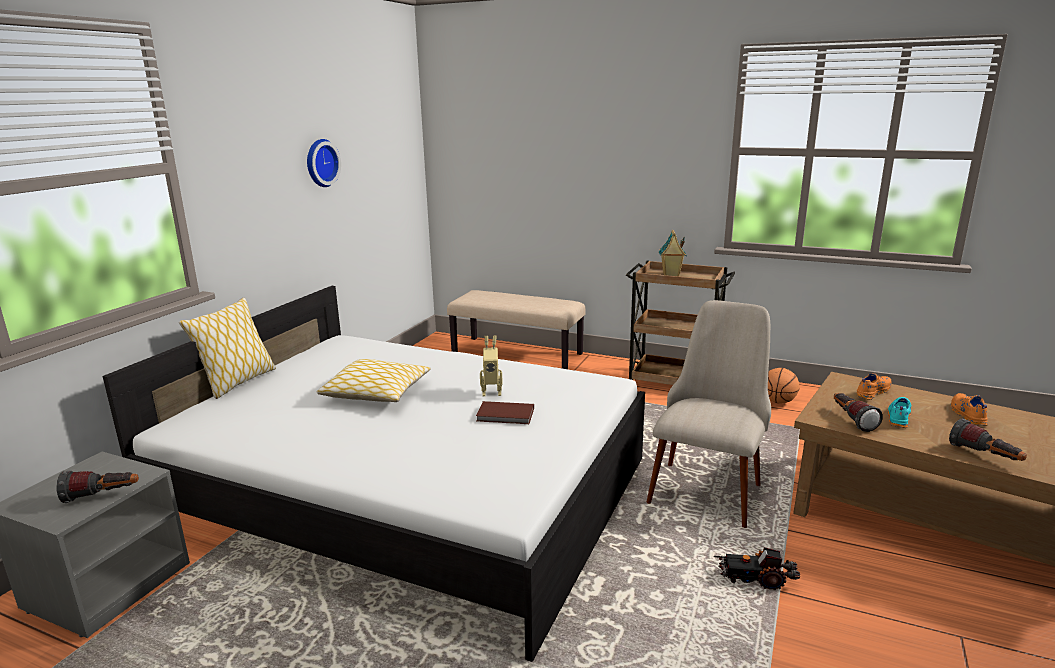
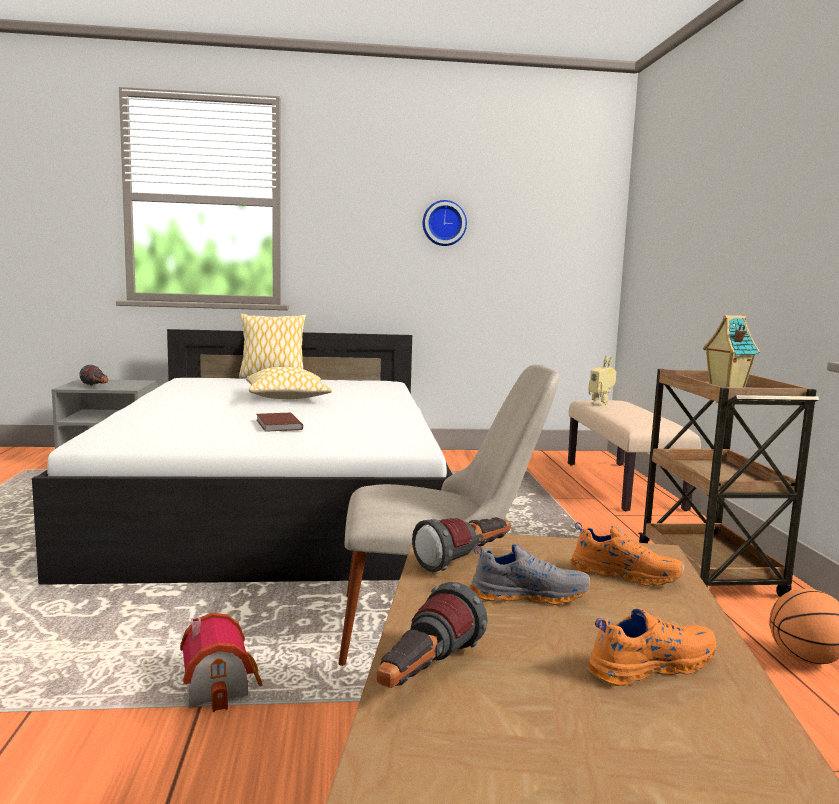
camera: 60 degrees right, 10 degrees down
toy robot [480,335,503,396] -> toy robot moved to [588,356,616,406]
toy truck [714,547,800,590] -> toy house [180,613,263,712]
turquoise shoe [887,397,911,428] -> grey shoe [470,544,590,605]

